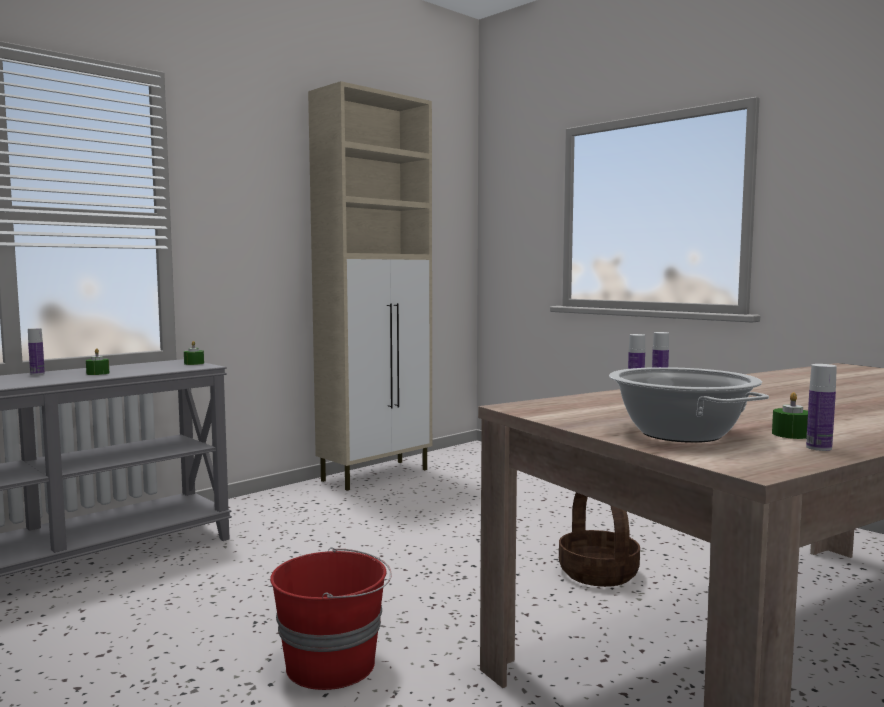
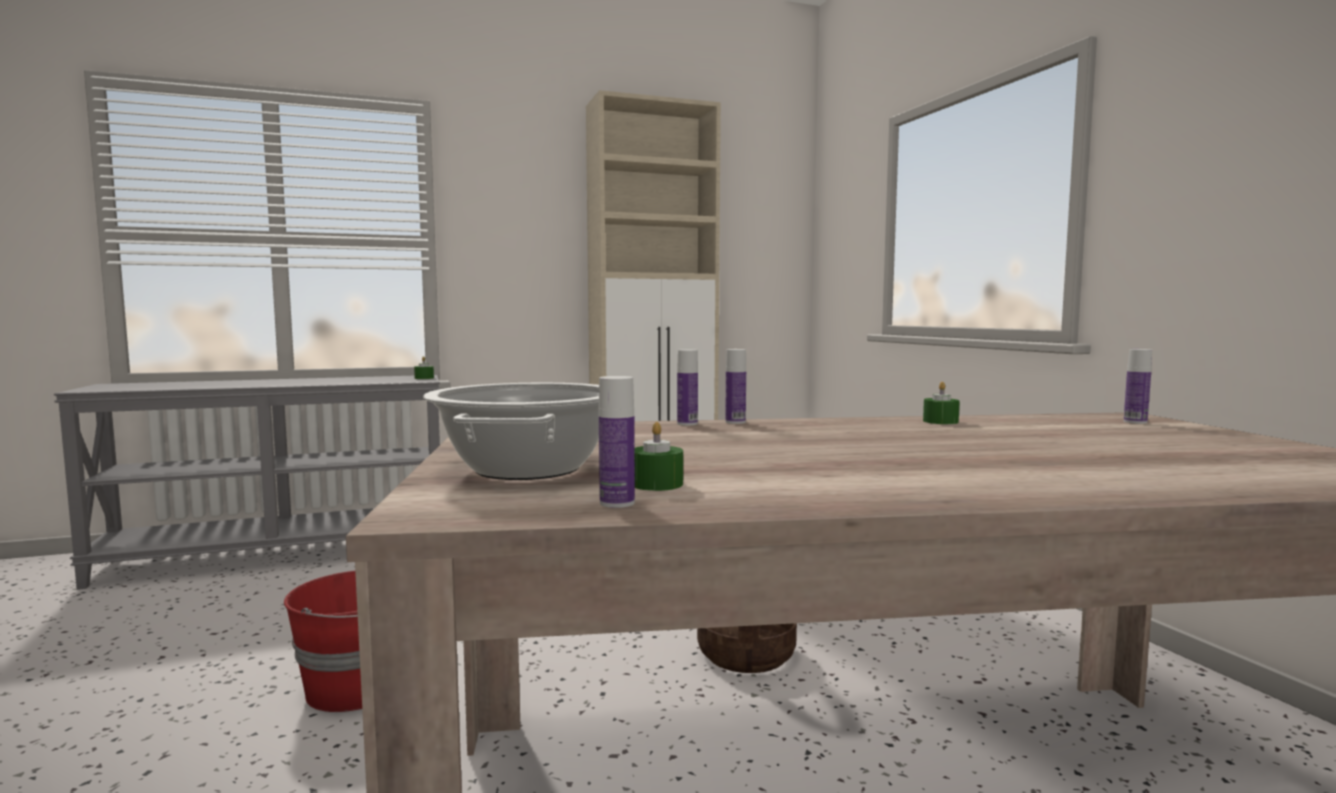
camera: 25 degrees right, 0 degrees up
bottle [28,328,45,375] -> bottle moved to [1124,349,1152,424]
green candle [86,348,109,375] -> green candle moved to [923,382,960,424]

